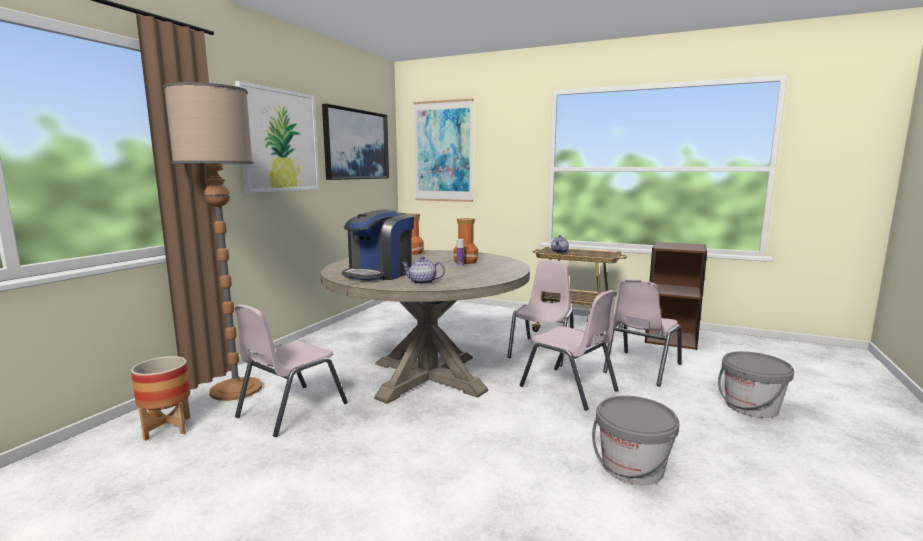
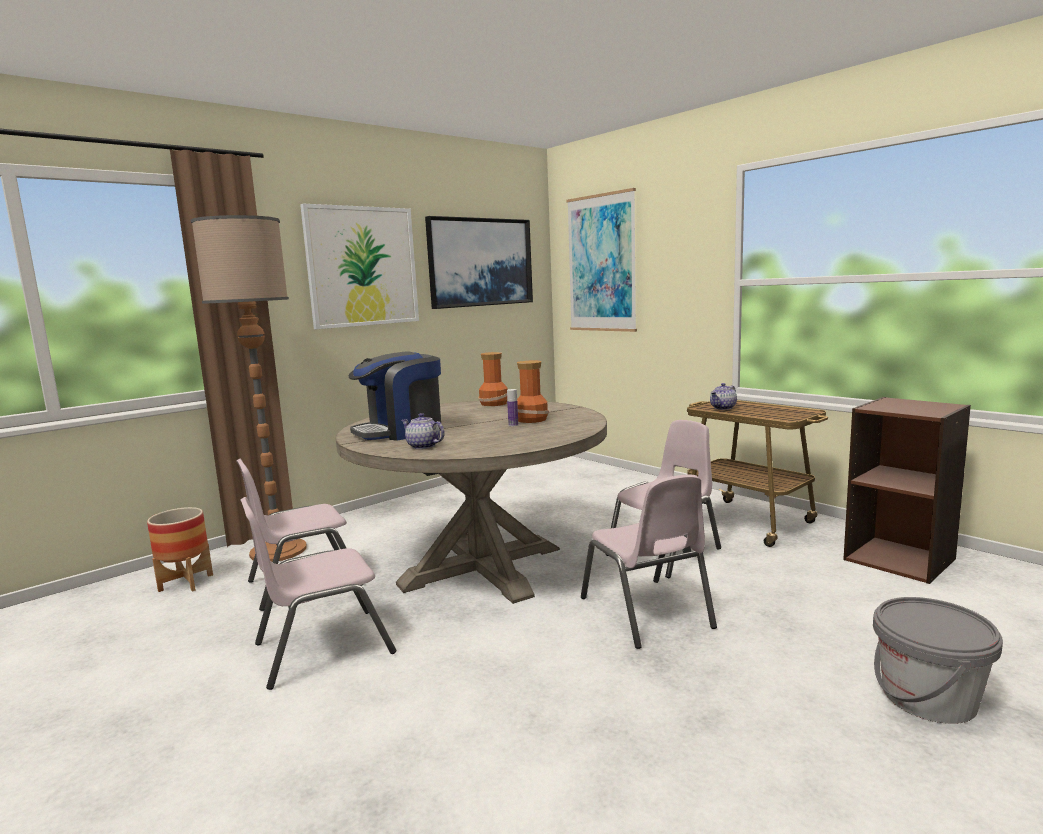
camera: 25 degrees right, 0 degrees up
grey bucket [592,396,679,485] -> none
pink chair [603,279,682,386] -> pink chair moved to [240,497,396,690]

